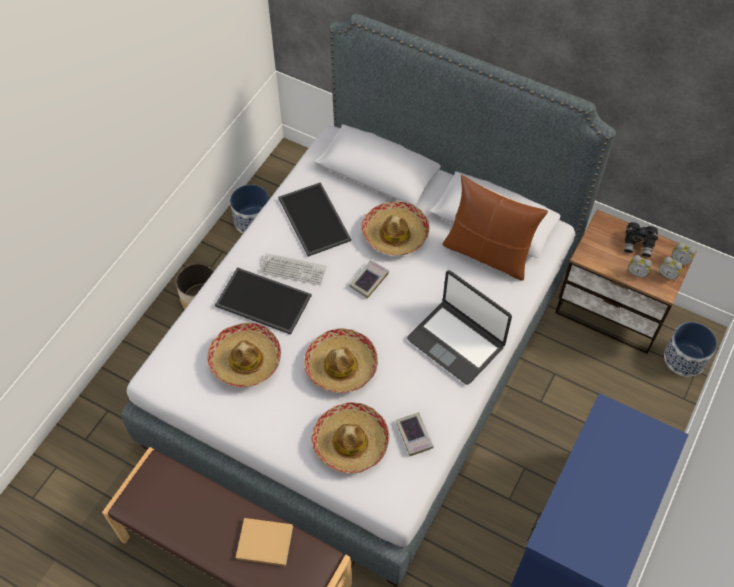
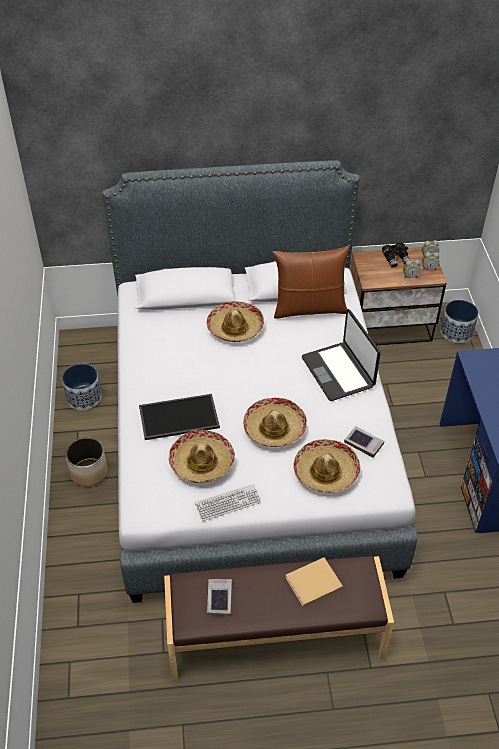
camera: 35 degrees left, 10 degrees down
keyboard [260,253,326,285] -> keyboard moved to [195,484,261,521]
tray [278,182,351,257] -> none
book [349,260,389,299] -> book moved to [207,579,232,616]
laptop [407,270,512,385] -> laptop turned 60 degrees clockwise [302,309,380,401]

